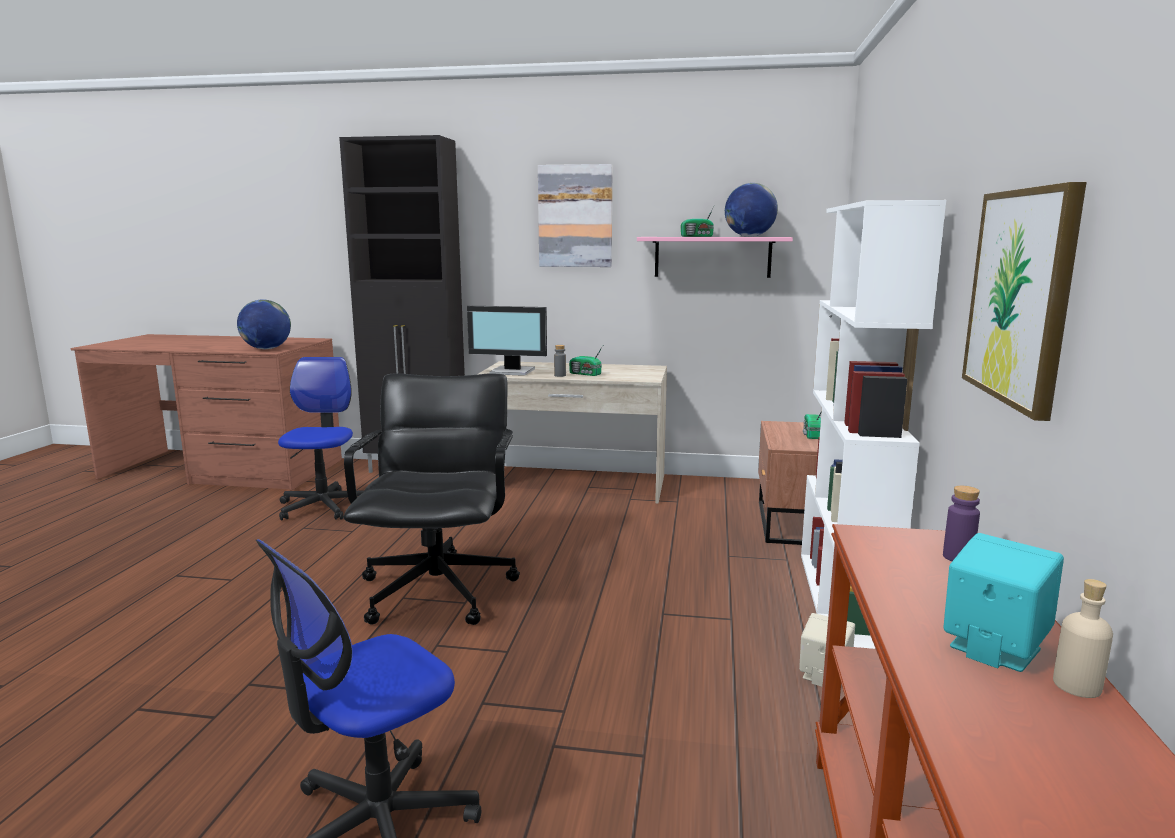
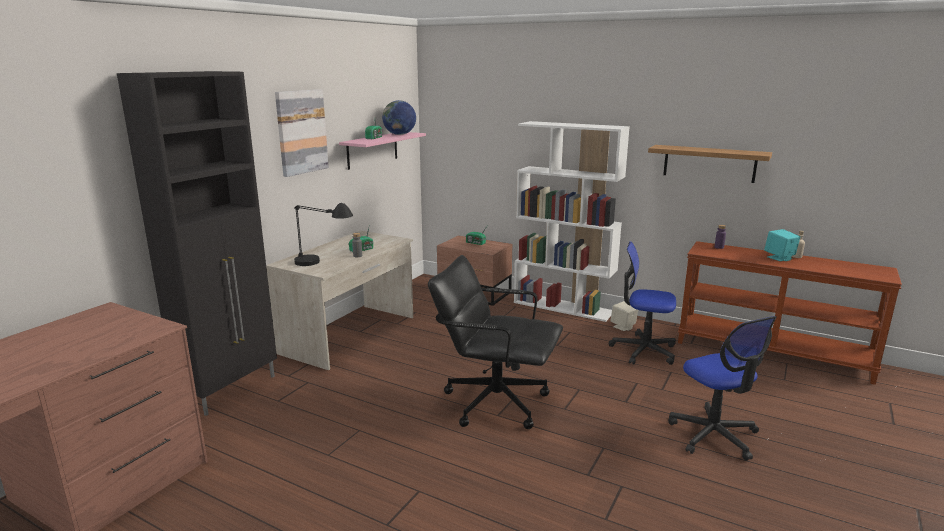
camera: 70 degrees left, 5 degrees up
globe [237,299,291,349] -> none
office chair [278,357,364,521] -> office chair moved to [608,241,676,365]
monitor [467,306,547,376] -> black table lamp [294,203,353,266]
picture [962,182,1086,421] -> shelf [648,145,772,183]

